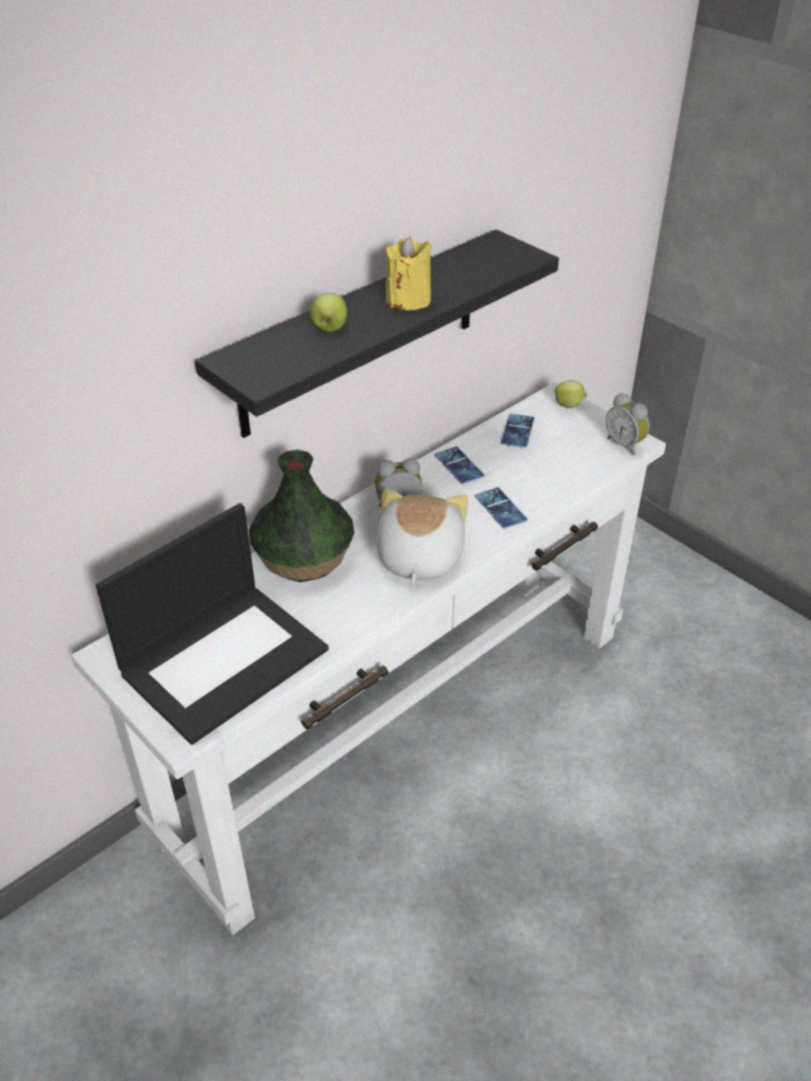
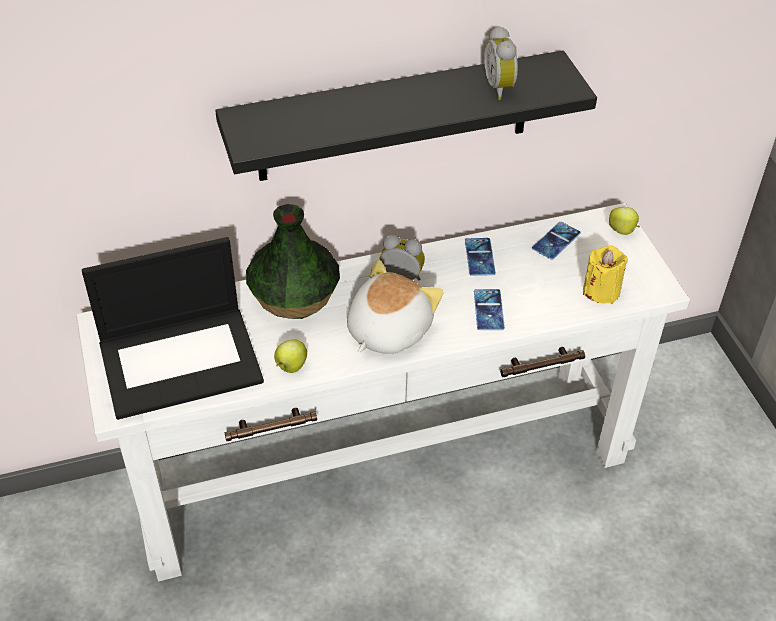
camera: 25 degrees right, 5 degrees up
apple [310,292,347,332] -> apple moved to [274,339,307,373]
yellow candle [386,237,432,310] -> yellow candle moved to [583,245,628,304]
alarm clock [606,393,649,455] -> alarm clock moved to [484,26,518,100]

